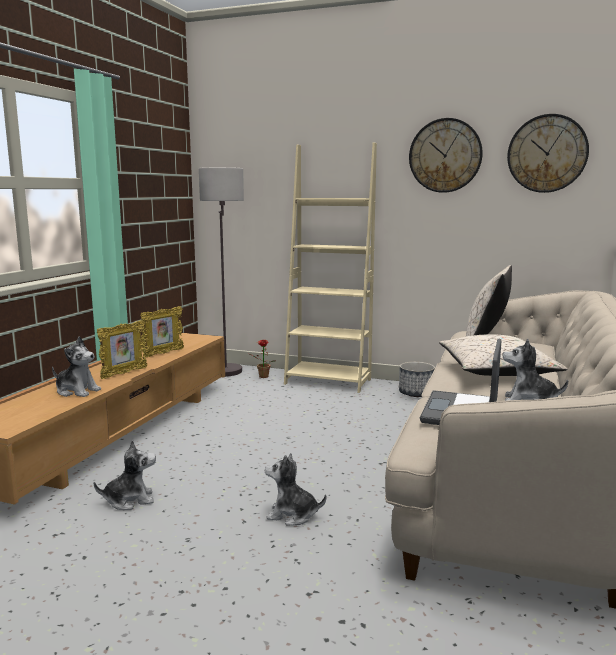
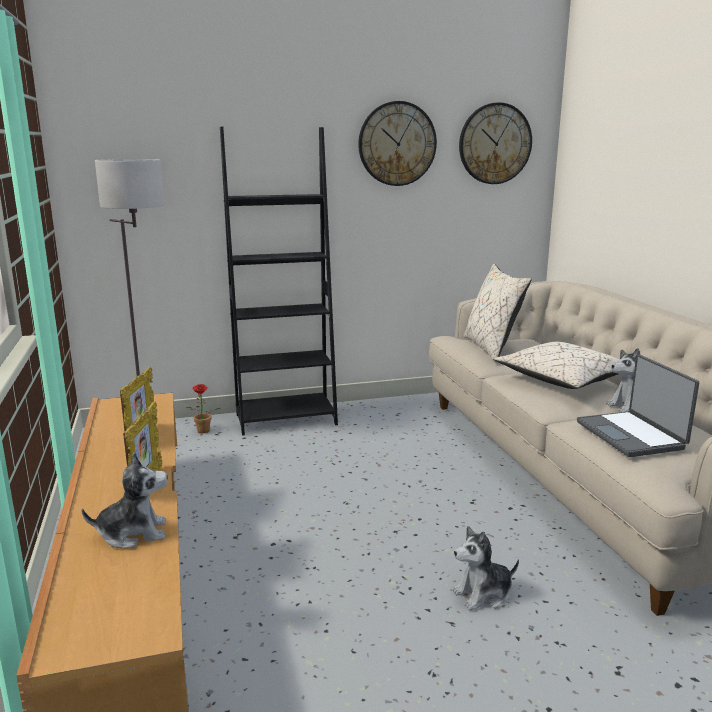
camera: 35 degrees left, 5 degrees up
plush toy [94,439,156,510] -> none
beige bookcase [284,143,377,393] -> black bookcase [220,127,338,436]
planter [399,362,435,397] -> none

